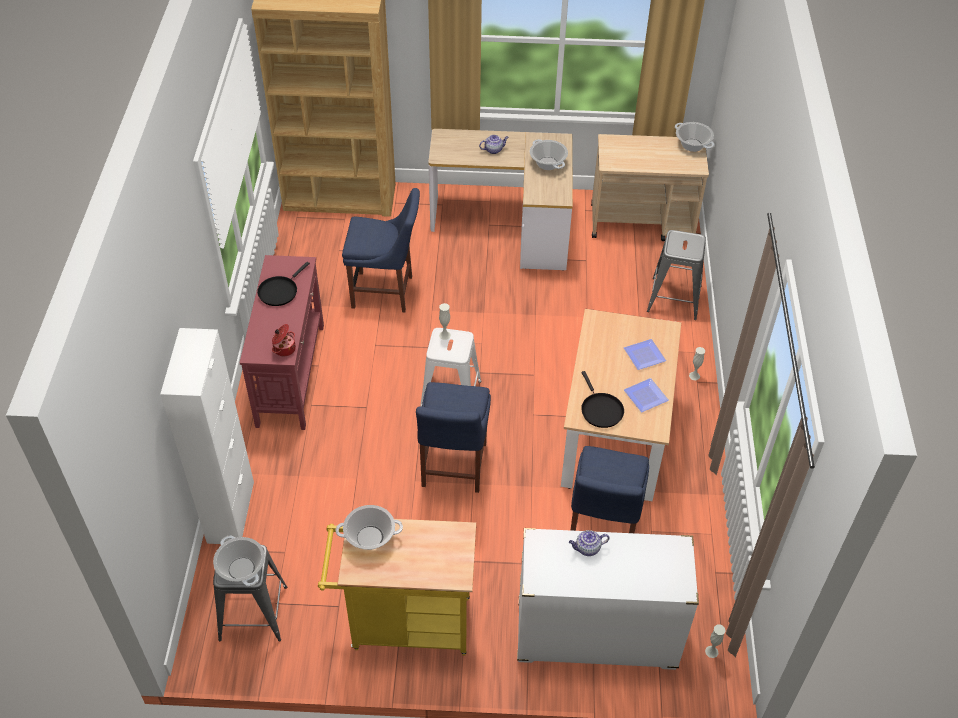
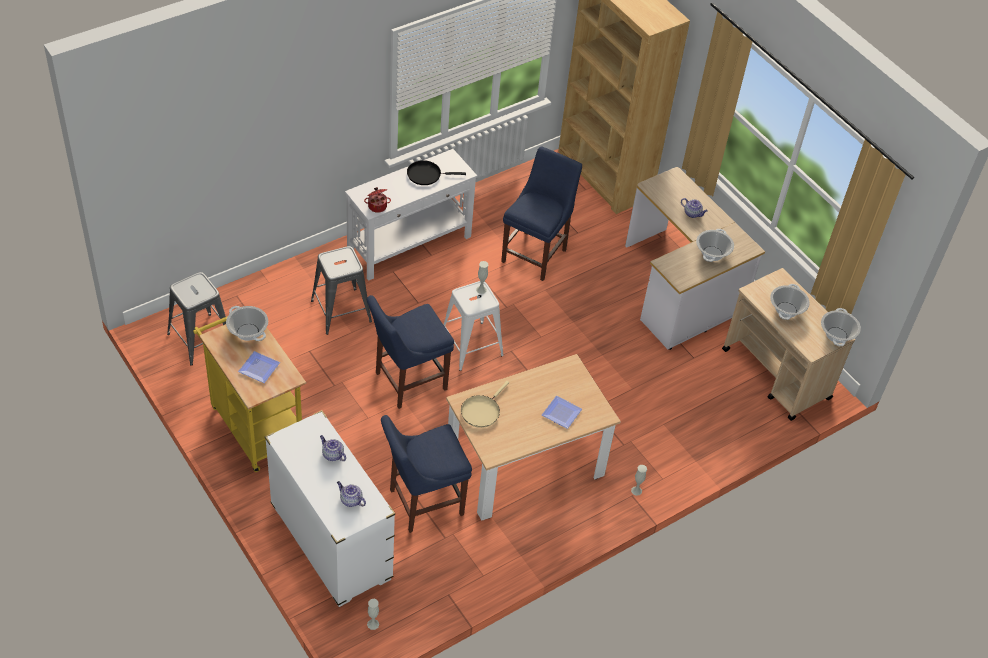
camera: 50 degrees right, 0 degrees up
white cabinet [160,328,254,544] -> none
cooking pot [213,535,265,586] -> cooking pot moved to [770,284,810,320]
red console table [240,255,324,430] -> white console table [345,149,477,281]
blue chair [342,188,420,312] -> blue chair turned 120 degrees counterclockwise [501,146,582,281]
black frying pan [581,371,624,428] -> beige frying pan [461,381,509,428]
plate [624,378,669,412] -> plate moved to [238,351,280,383]
grey stool [647,230,706,320] -> grey stool moved to [311,246,372,335]
none -> teapot [337,481,366,507]

